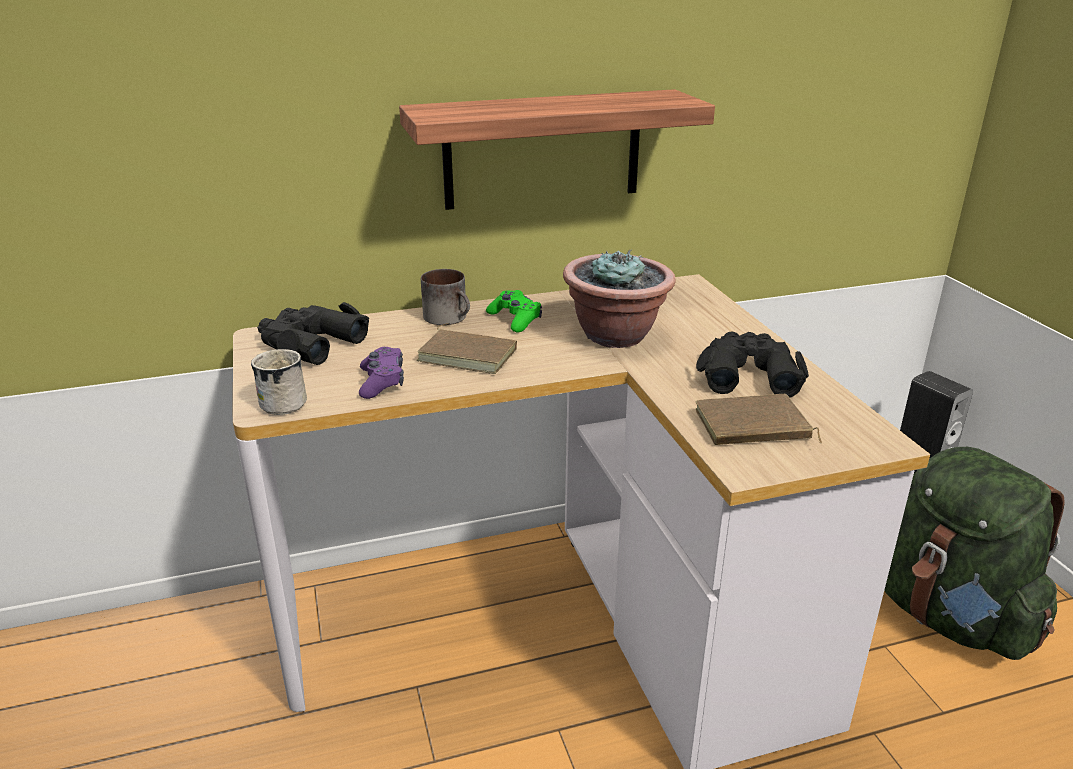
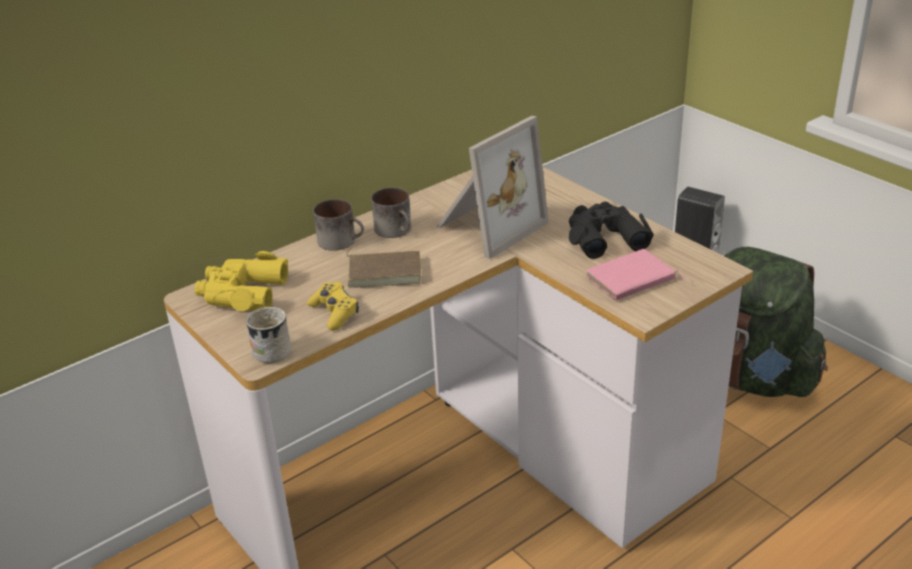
camera: 20 degrees left, 5 degrees up
black binoculars [257,302,369,365] -> yellow binoculars [194,251,288,311]
purple game controller [359,347,404,399] -> yellow game controller [307,282,359,331]
shelf [399,89,715,210] -> none
green game controller [486,290,542,332] -> mug [371,187,411,238]
potted plant [563,249,675,348] -> picture frame [436,116,549,259]
brown book [695,394,822,445] -> pink book [586,249,686,301]

